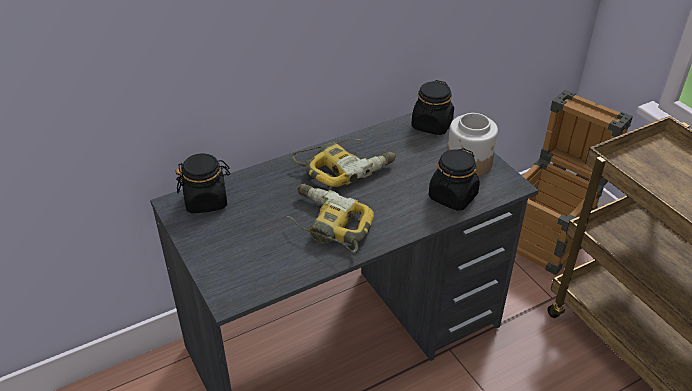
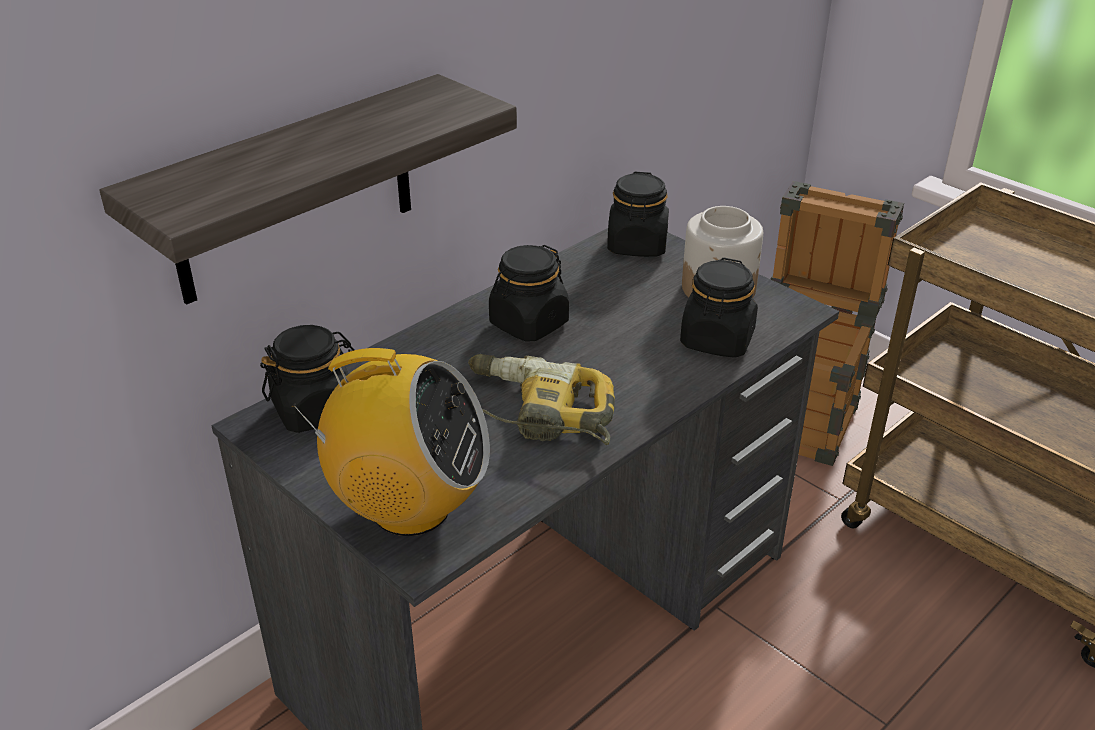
camera: 15 degrees left, 5 degrees down
power drill [292,139,396,187] -> black jar [489,245,569,342]
none -> shelf [99,74,517,305]
none -> radio [292,348,490,536]

